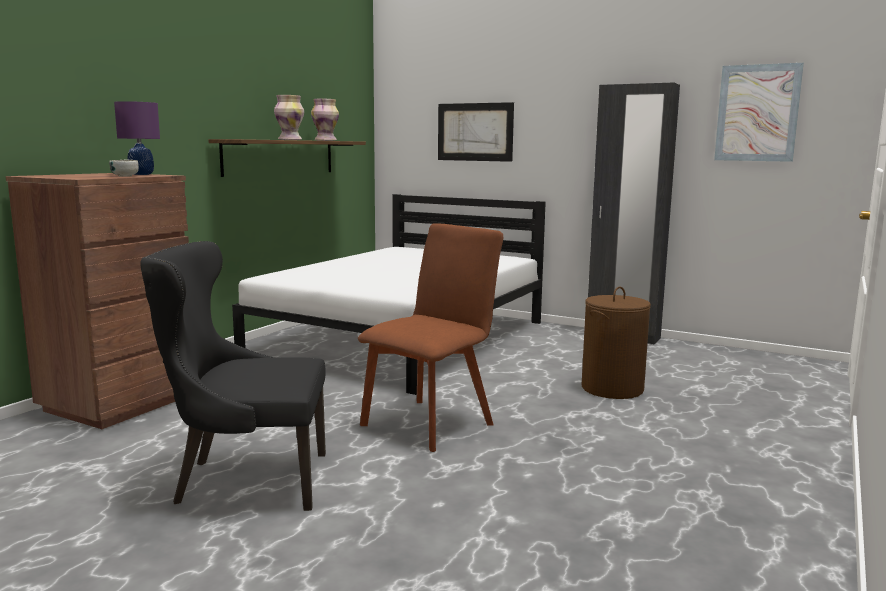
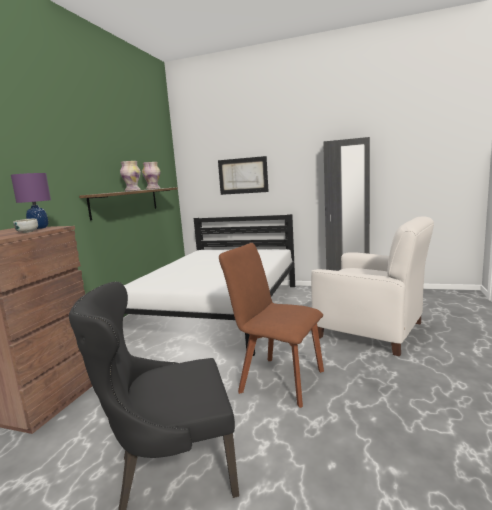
camera: 10 degrees left, 0 degrees up
brown chair [358,223,503,452] -> brown chair turned 90 degrees counterclockwise [219,243,324,408]
brown laundry basket [582,286,651,399] -> white armchair [311,217,434,356]
picture [714,63,804,162] -> none

